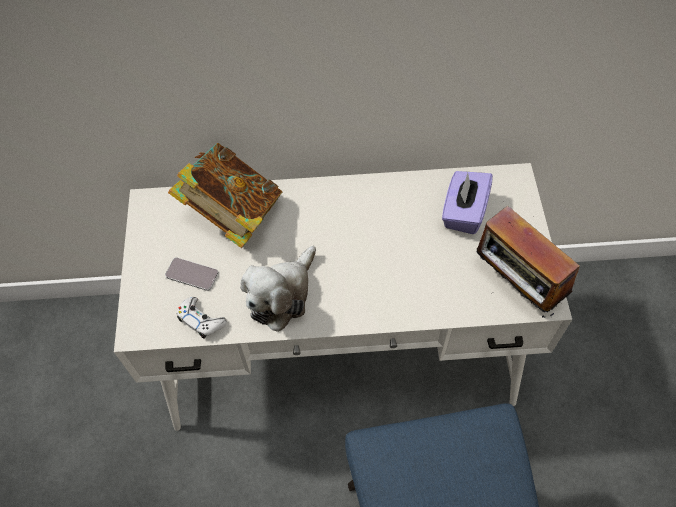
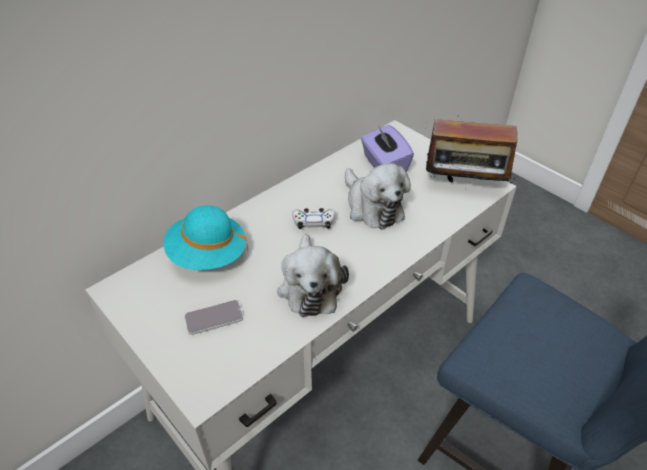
camera: 40 degrees left, 15 degrees down
book [168,143,283,248] -> turquoise hat [164,205,248,270]
white game controller [176,297,227,339] -> white game controller moved to [292,208,336,229]
none -> plush toy [345,163,411,229]

